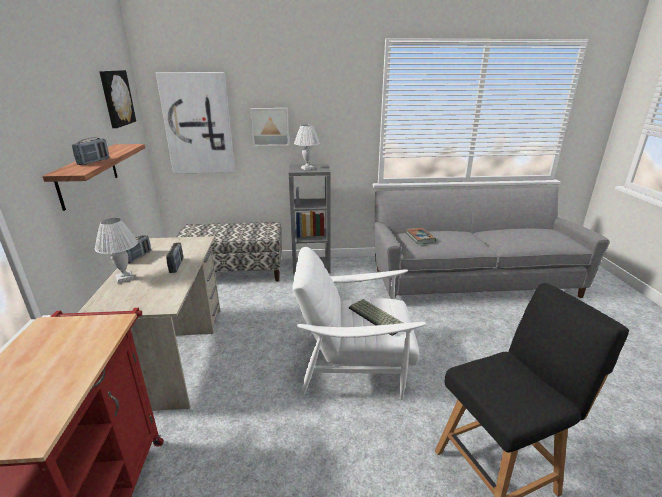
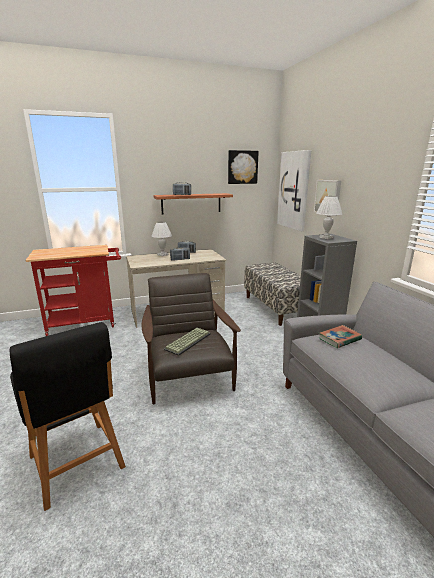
camera: 75 degrees right, 5 degrees down
white armchair [293,247,426,400] -> brown armchair [142,273,241,405]

